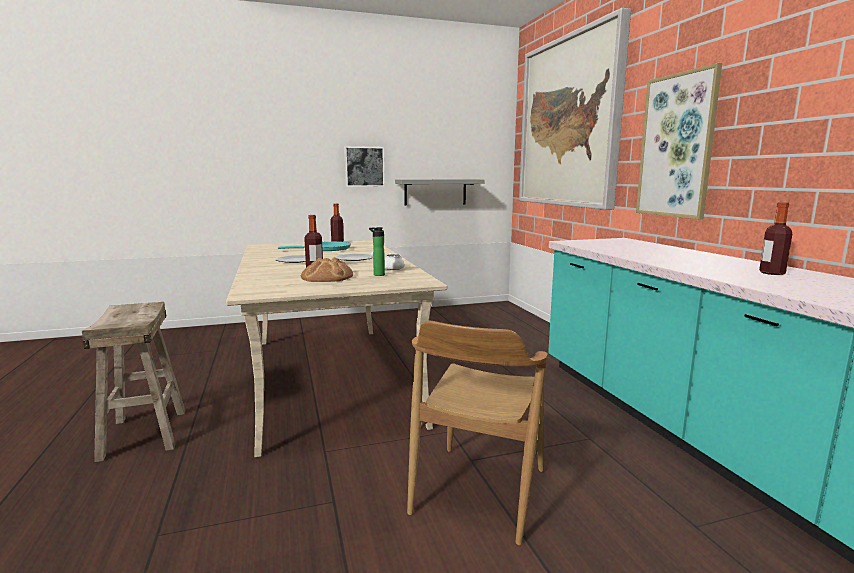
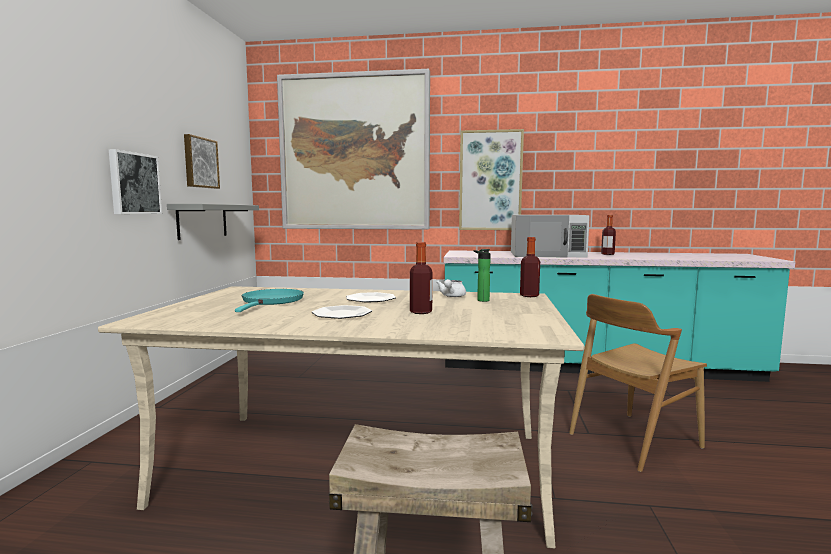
camera: 65 degrees left, 5 degrees down
bread [301,258,353,282] -> none
bottle [330,203,344,242] -> bottle moved to [520,237,540,297]
brown chair [407,321,548,545] -> brown chair turned 105 degrees clockwise [569,294,707,472]
none -> picture [184,134,220,189]
none -> white microwave [511,215,590,258]

